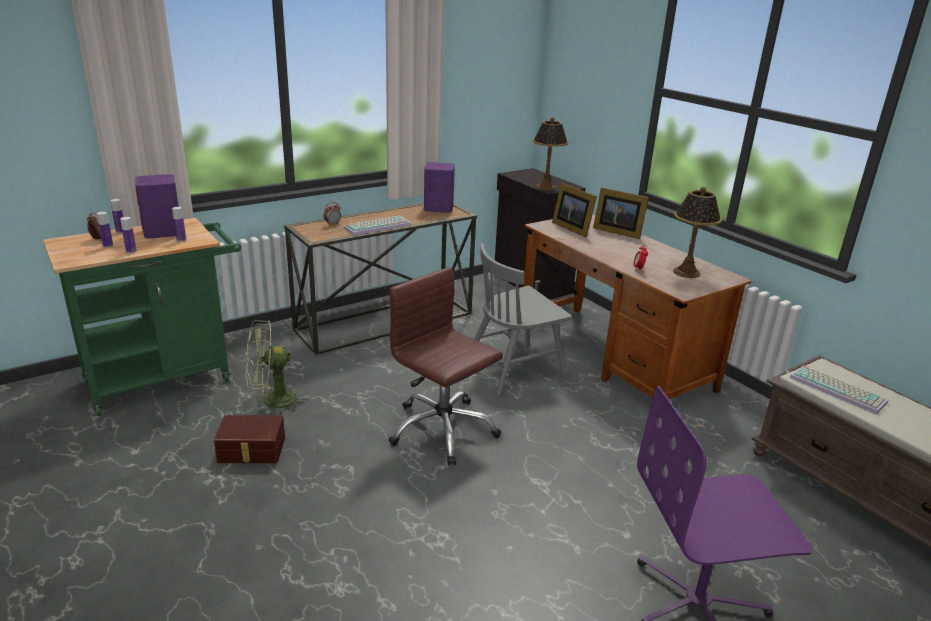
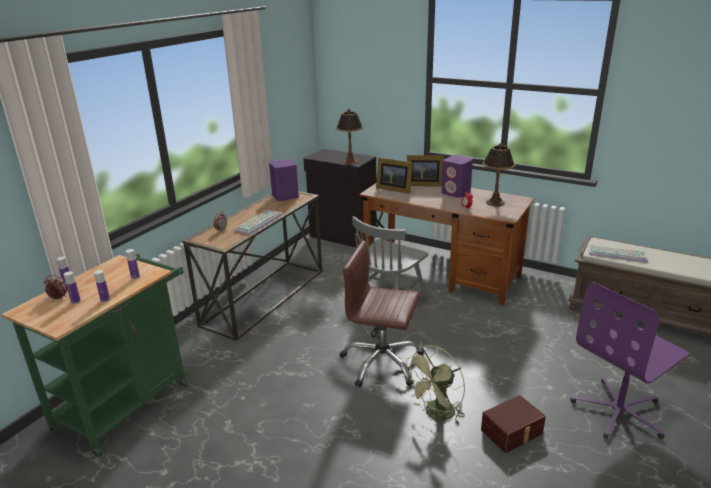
camera: 25 degrees left, 0 degrees up
purple speaker [135,174,179,239] -> purple speaker moved to [442,155,473,198]
brown storage box [214,415,285,463] -> brown storage box moved to [481,395,546,453]
green fan [246,320,308,415] -> green fan moved to [403,345,465,425]

